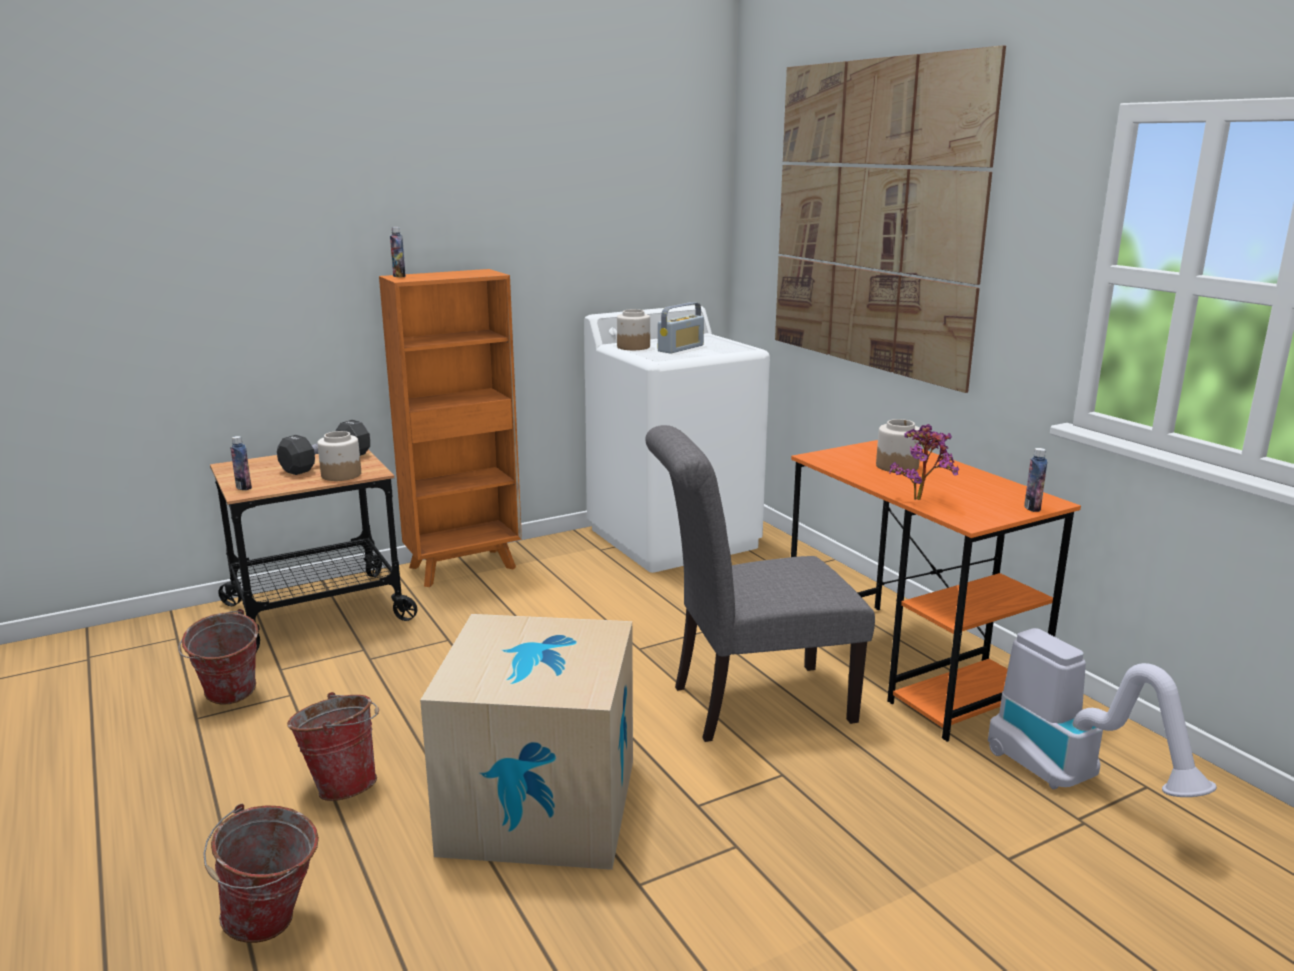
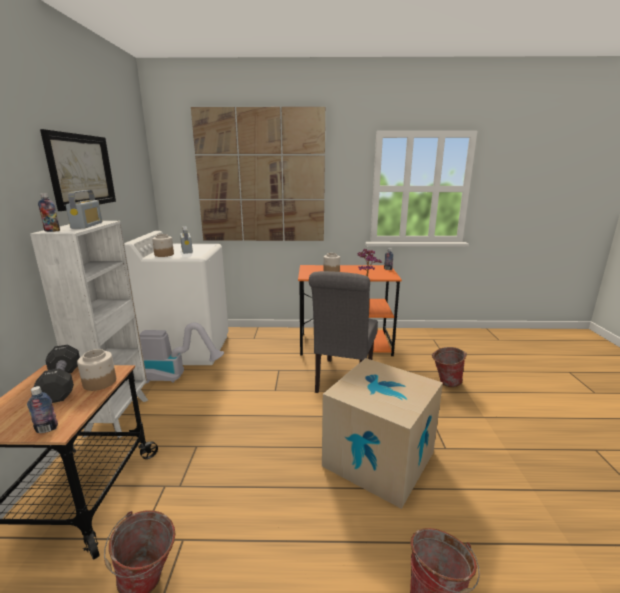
camera: 60 degrees left, 0 degrees up
bucket [287,692,379,801] -> bucket moved to [432,347,467,387]
orange bookcase [379,269,522,587] -> white bookcase [30,221,148,438]
vacuum cleaner [988,628,1217,797] -> vacuum cleaner moved to [139,323,224,383]
none -> picture [40,129,116,211]
none -> radio [66,190,102,229]

